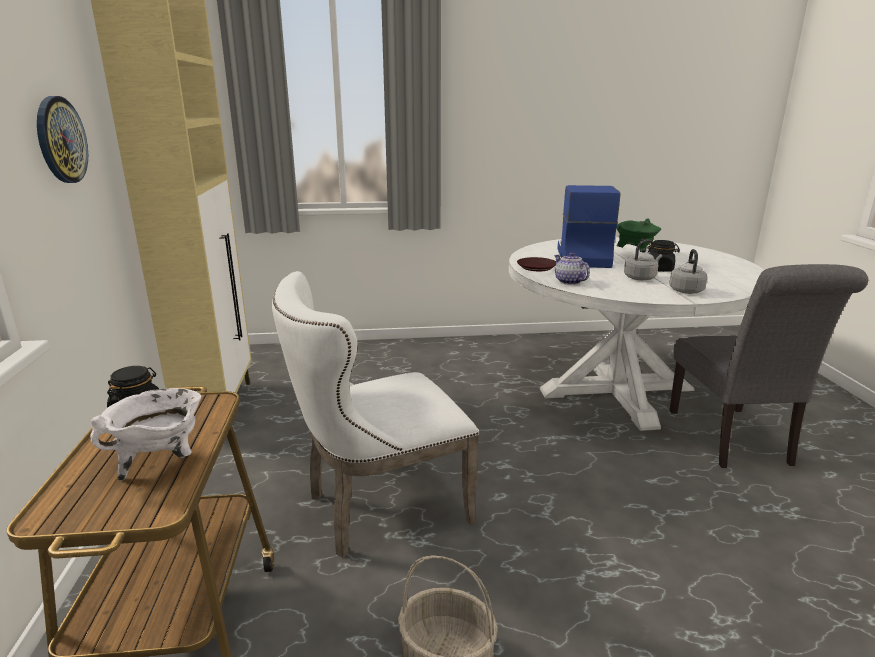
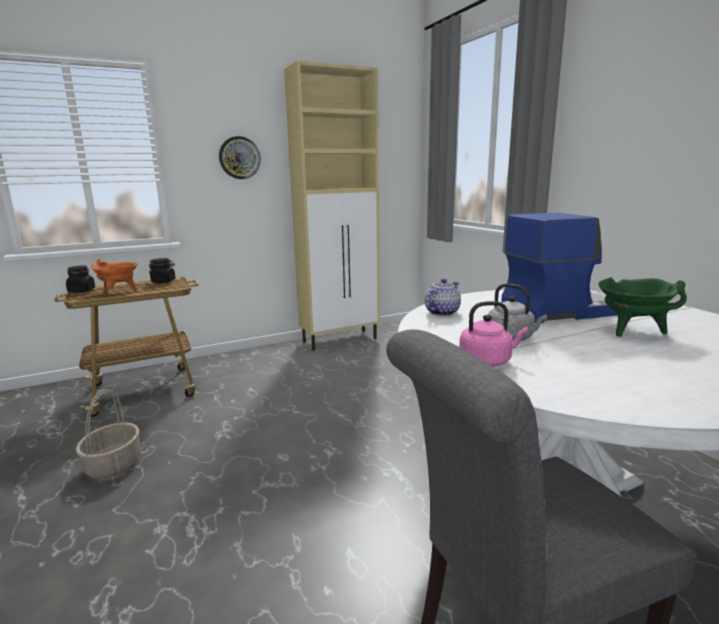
camera: 70 degrees right, 5 degrees down
white cooking pot [90,388,201,481] -> orange cooking pot [91,259,138,291]
white chair [272,271,480,558] -> none
brown plate [517,257,556,271] -> none
black jar [648,240,680,272] -> black jar moved to [66,266,95,293]
grey kettle [669,249,707,294] -> pink kettle [459,301,528,367]

